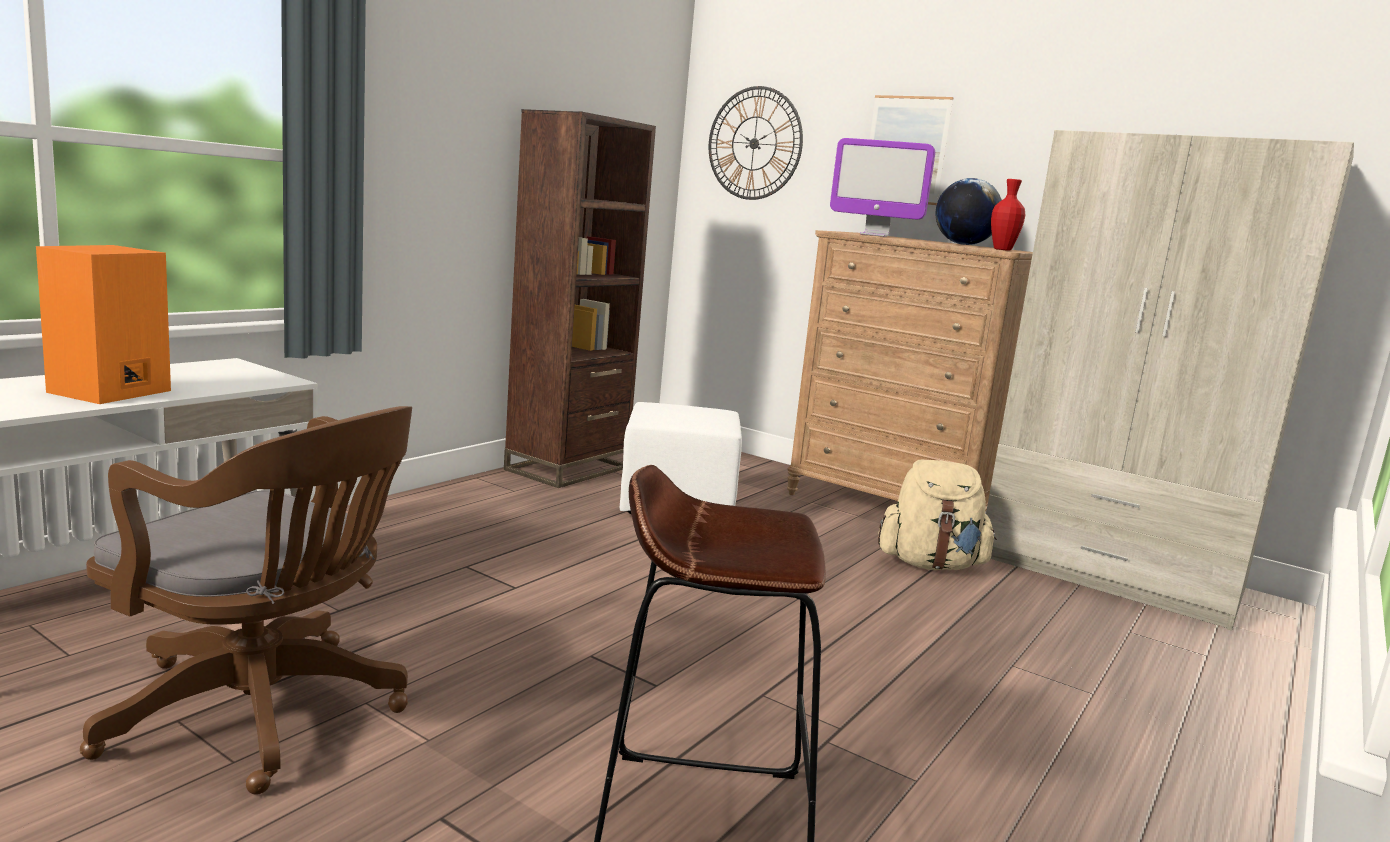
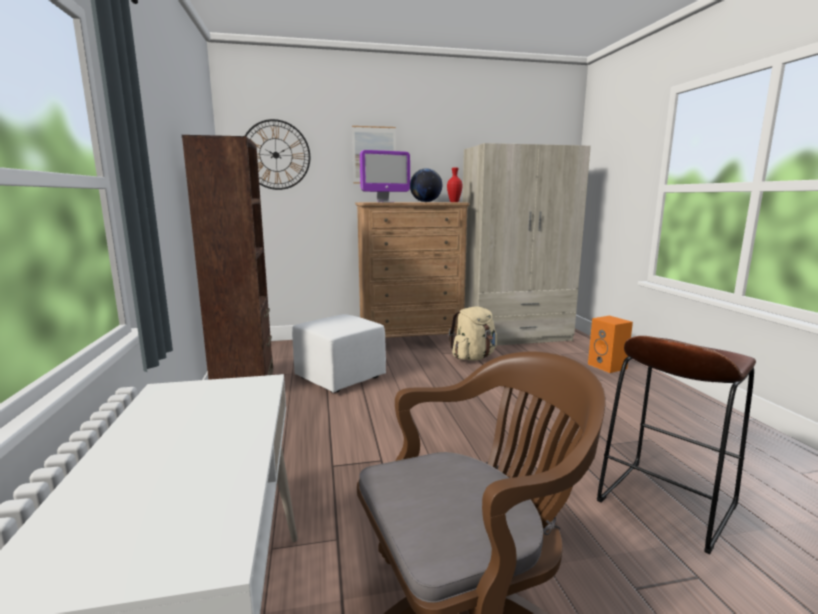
camera: 45 degrees left, 0 degrees up
orange speaker [36,245,171,404] -> orange speaker moved to [588,316,633,373]

